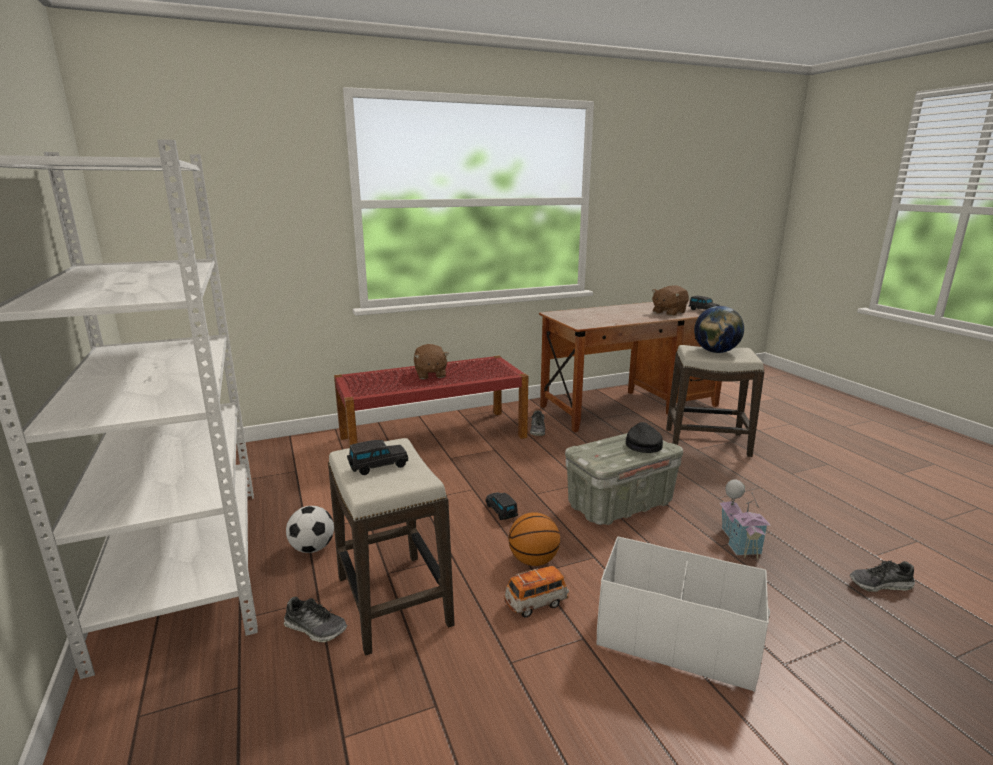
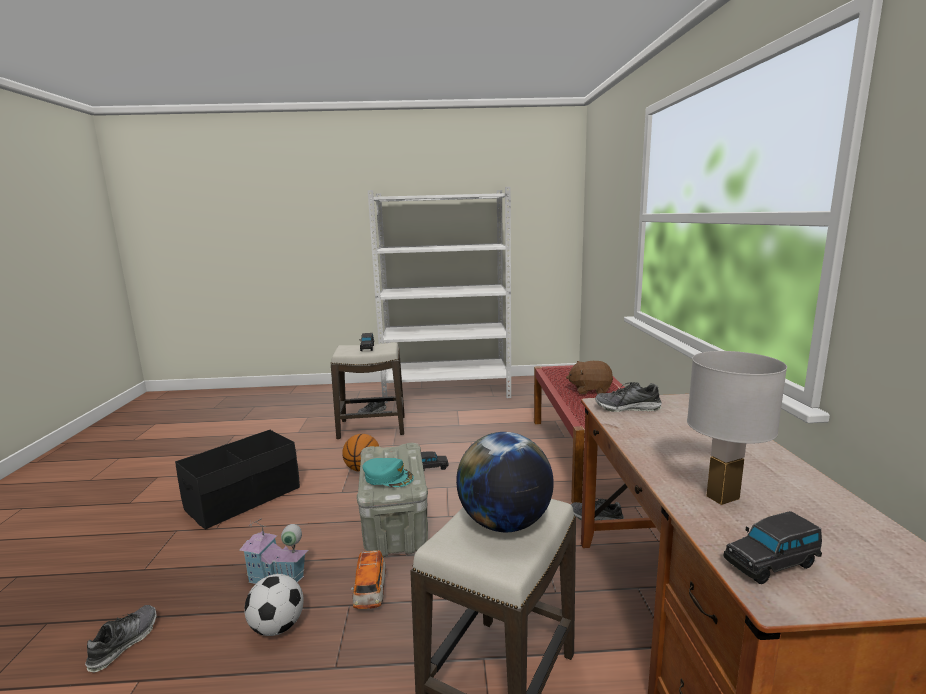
camera: 110 degrees right, 5 degrees down
football [286,506,334,553] -> football moved to [244,574,304,636]
toy car [504,566,569,618] -> toy car moved to [351,550,386,609]
white storage box [597,536,770,692] -> black storage box [175,430,300,530]
black cap [626,422,663,453] -> turquoise cap [362,458,414,487]
brown plush toy [652,285,689,316] -> white table lamp [687,351,787,505]
none -> shoe [595,382,662,412]

